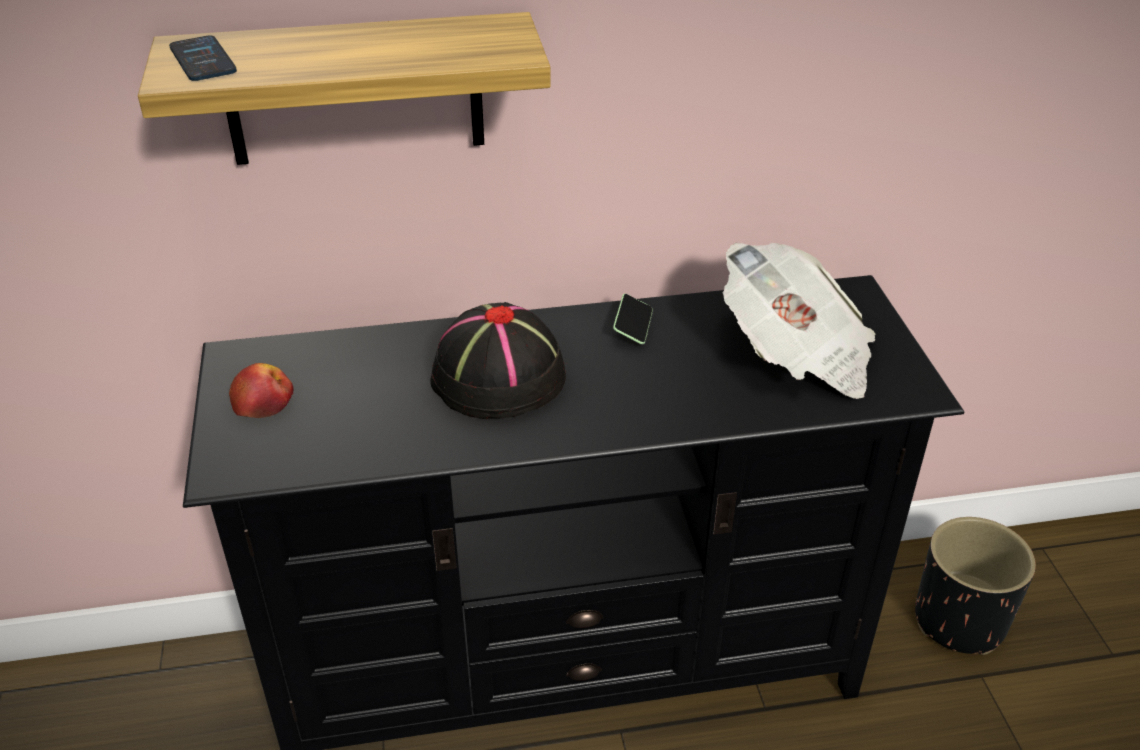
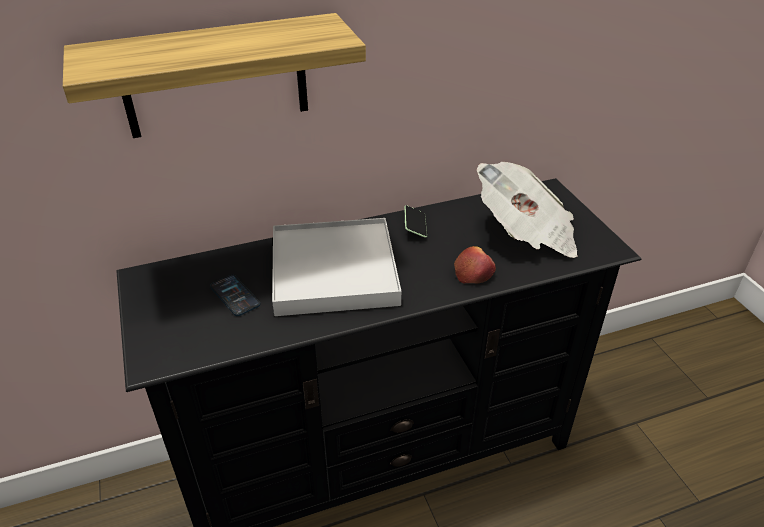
camera: 10 degrees left, 0 degrees up
phone [169,35,237,81] -> phone moved to [210,275,260,316]
apple [229,363,293,418] -> apple moved to [454,246,496,283]
black hat [430,302,566,419] -> white tray [272,218,401,316]
black planter [915,517,1036,655] -> none

